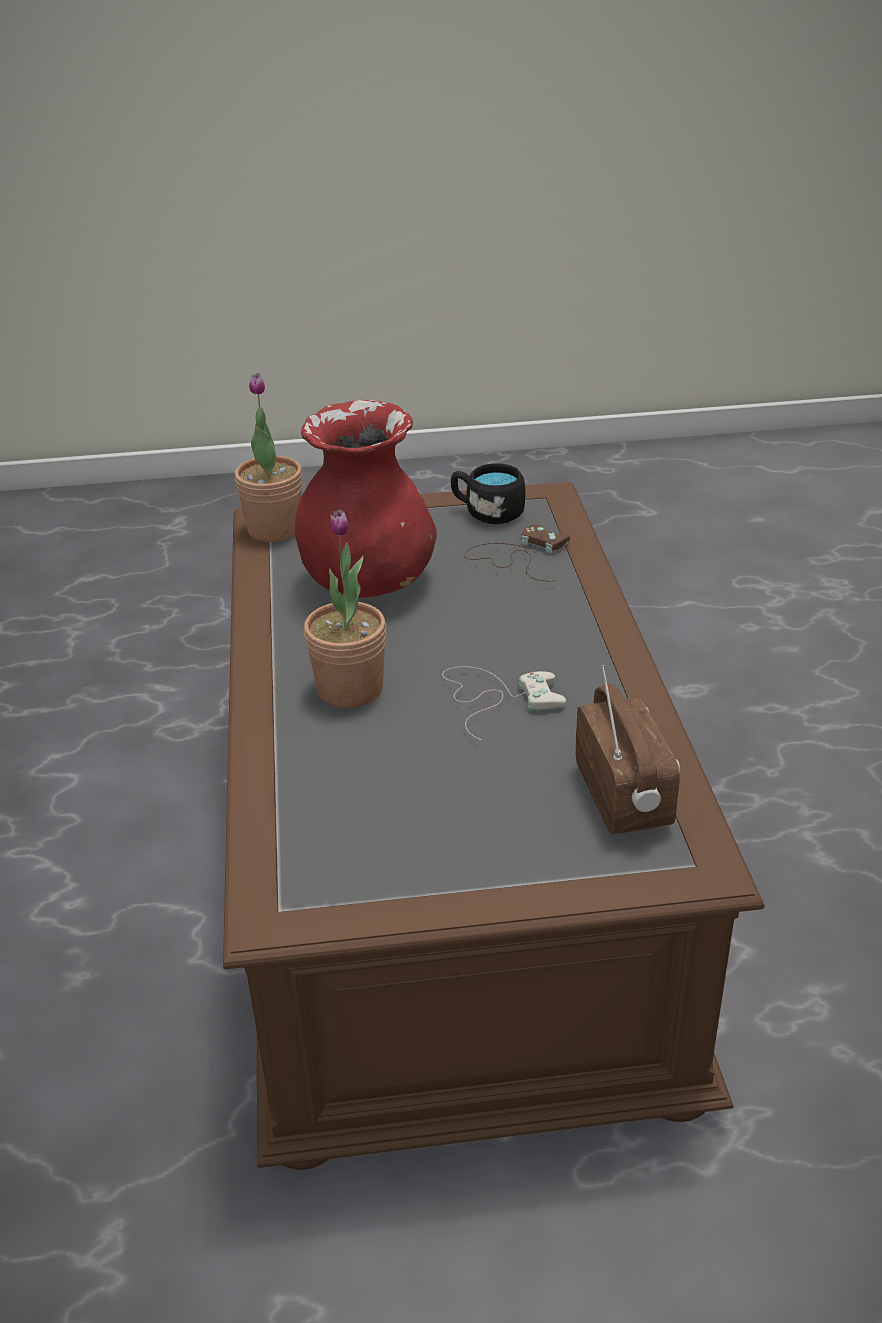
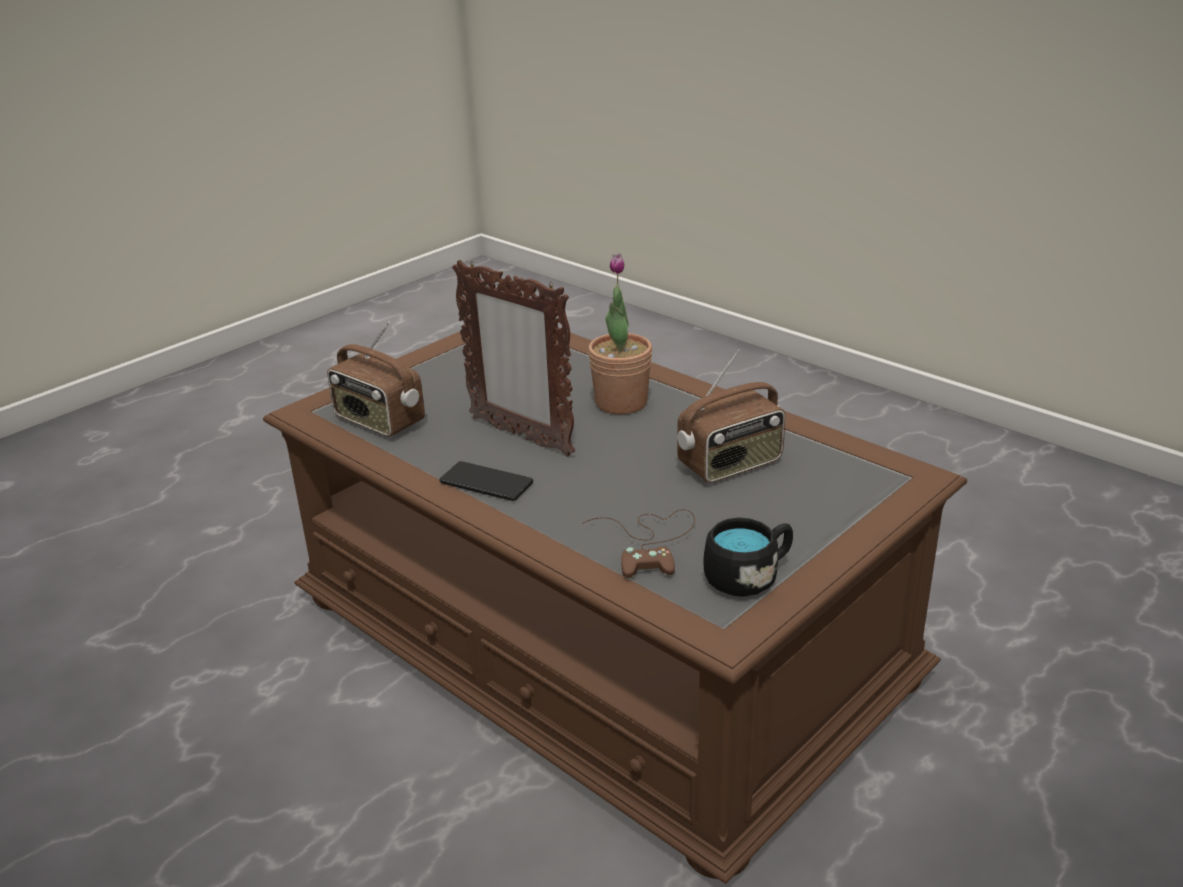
camera: 140 degrees right, 5 degrees down
potted plant [235,373,302,542] -> none
red vase [295,400,437,598] -> radio [677,350,785,483]
white game controller [442,666,566,740] -> picture frame [452,260,575,457]
none -> phone [439,461,533,501]

